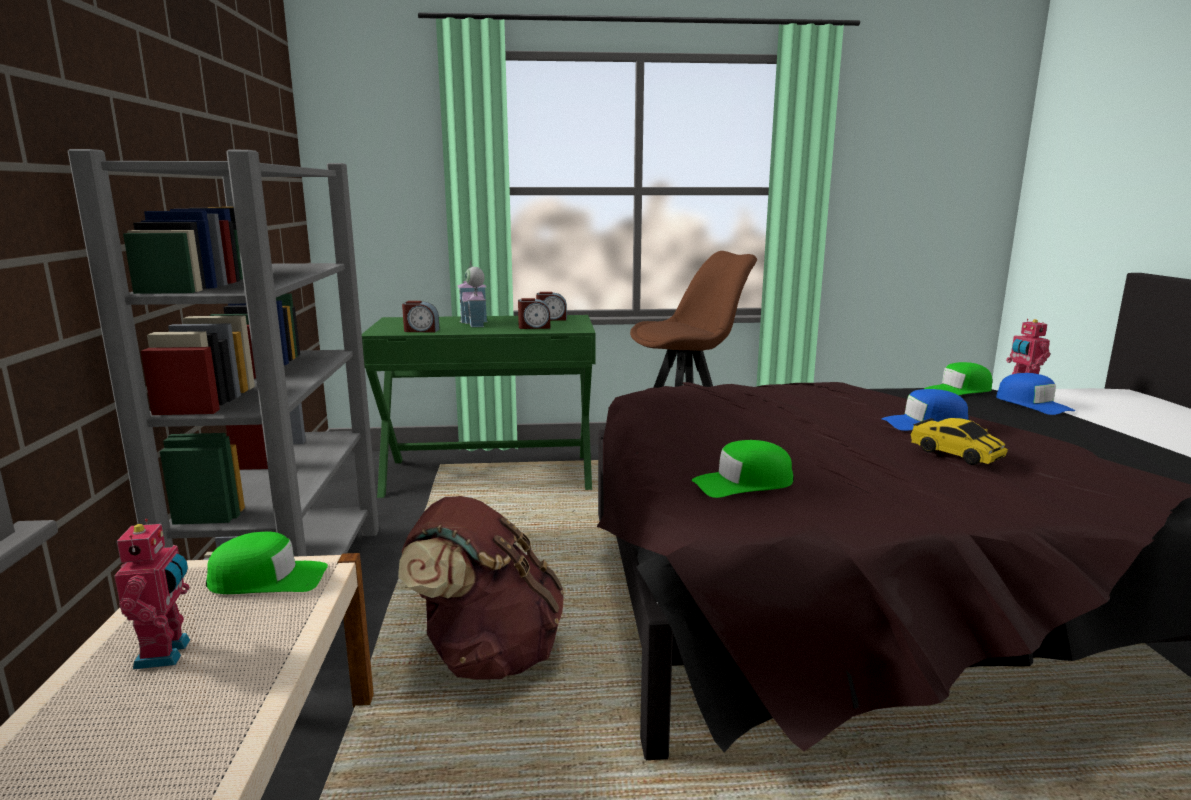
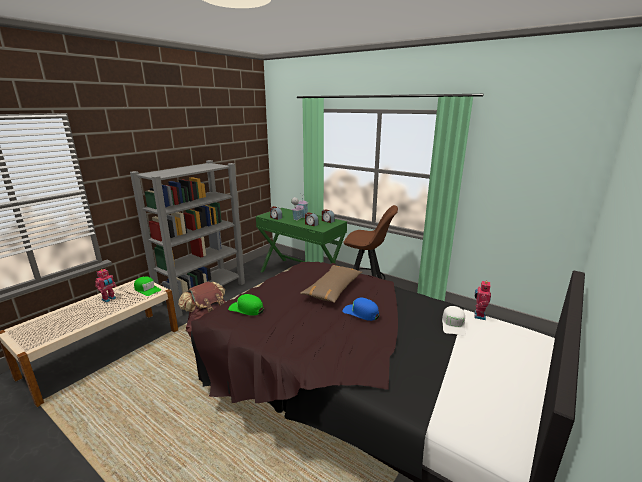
camera: 40 degrees right, 5 degrees up
toy car [910,418,1008,465] -> none
green cap [924,362,992,395] -> none
blue cap [996,373,1075,415] -> white cap [442,306,466,336]
none -> brown pillow [300,265,362,303]

